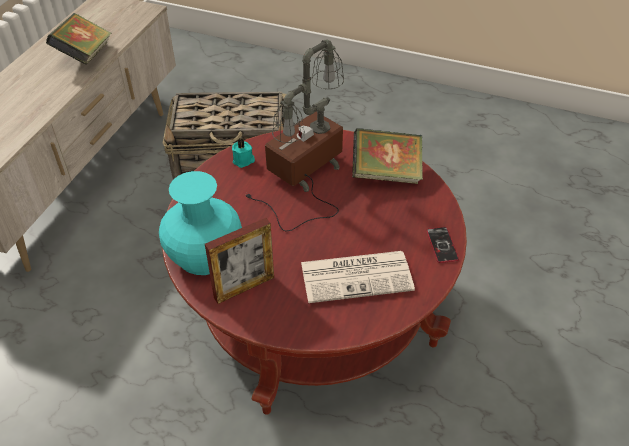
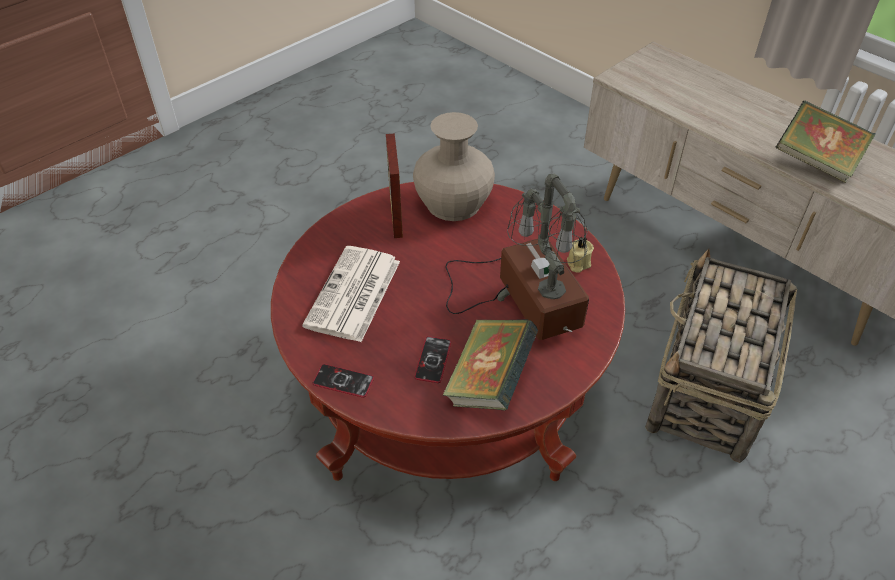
camera: 115 degrees right, 0 degrees up
turquoise vase [159,171,242,275] -> beige vase [413,112,495,221]
turquoise candle [232,139,255,168] -> beige candle [567,236,594,273]
none -> phone [414,336,451,383]

